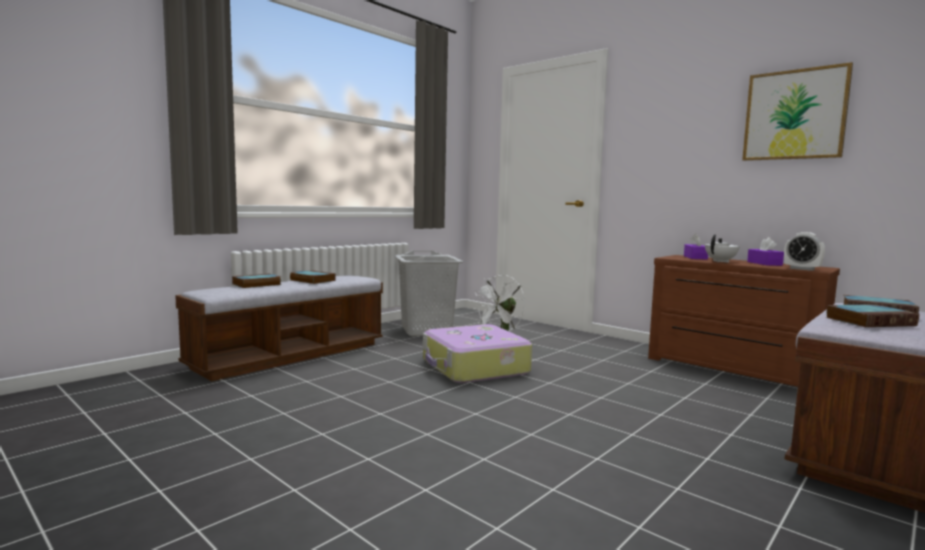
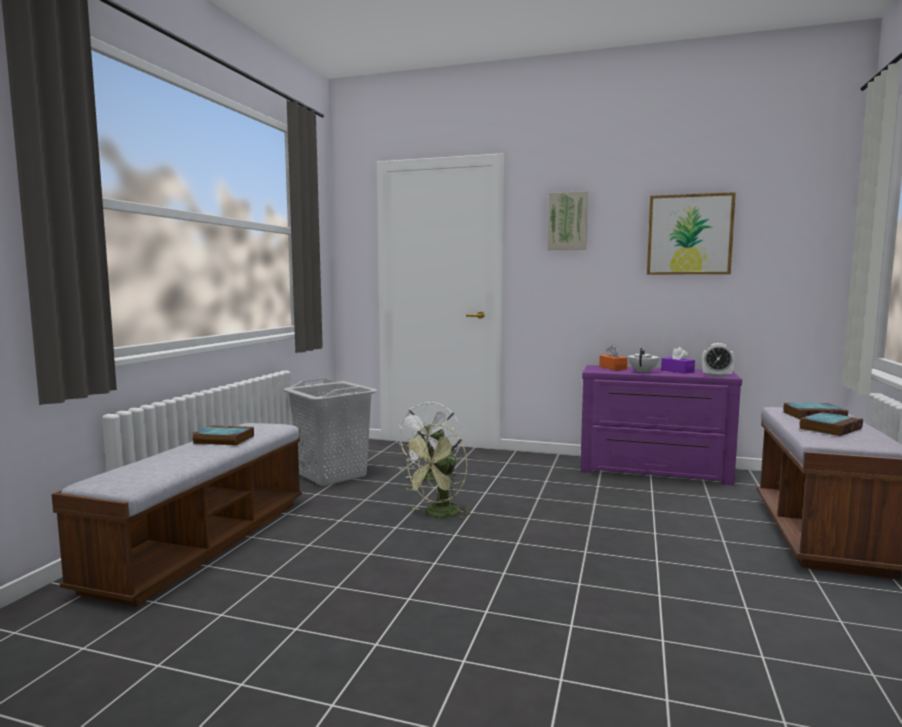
camera: 25 degrees left, 0 degrees up
book [232,274,281,288] -> none
suitcase [423,324,532,383] -> green fan [399,424,471,520]
brown dresser [648,255,840,387] -> purple dresser [580,365,742,486]
purple tissue box [684,234,708,260] -> orange tissue box [599,345,627,371]
none -> picture [548,191,588,250]

